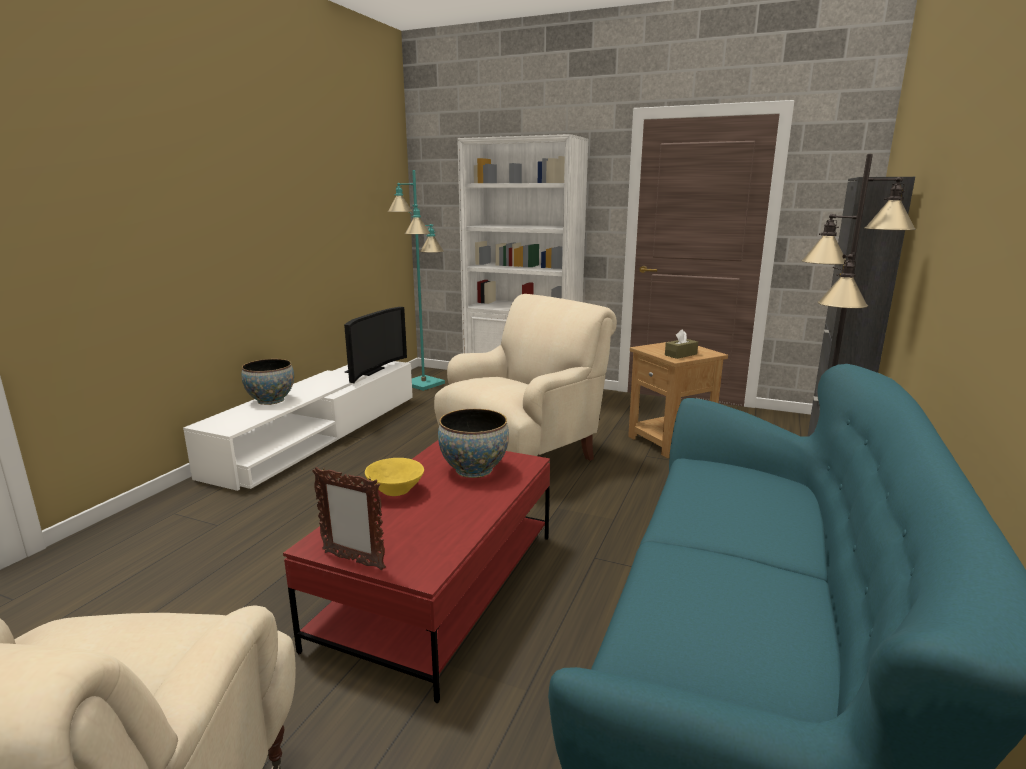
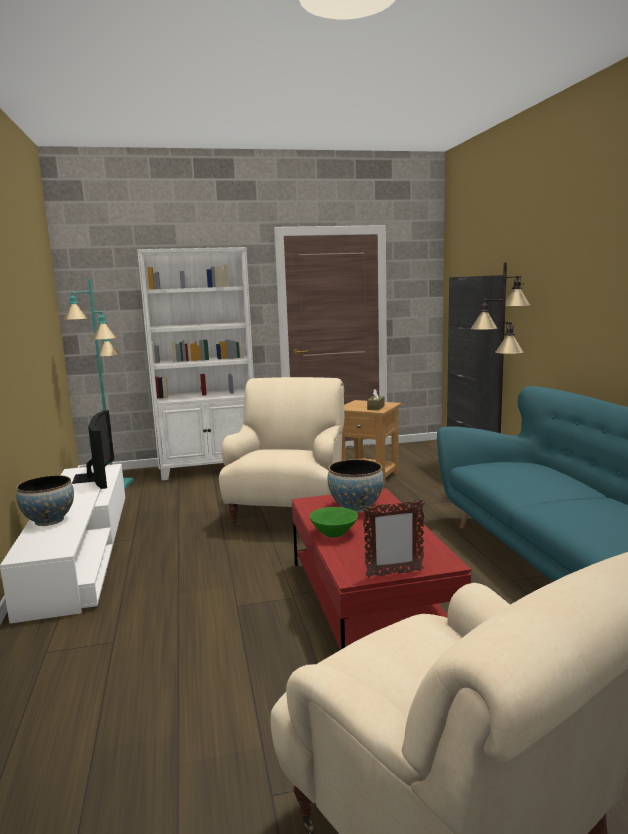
camera: 35 degrees left, 5 degrees down
yellow bowl [365,458,424,496] -> green bowl [310,507,358,537]

